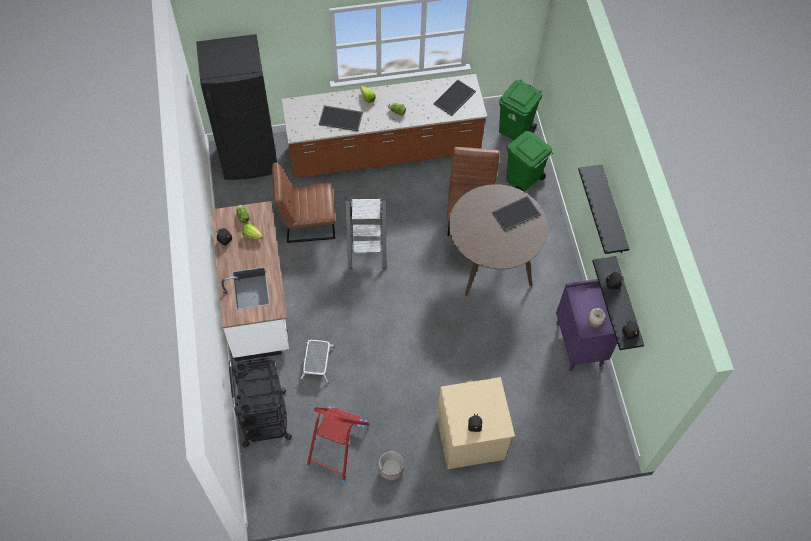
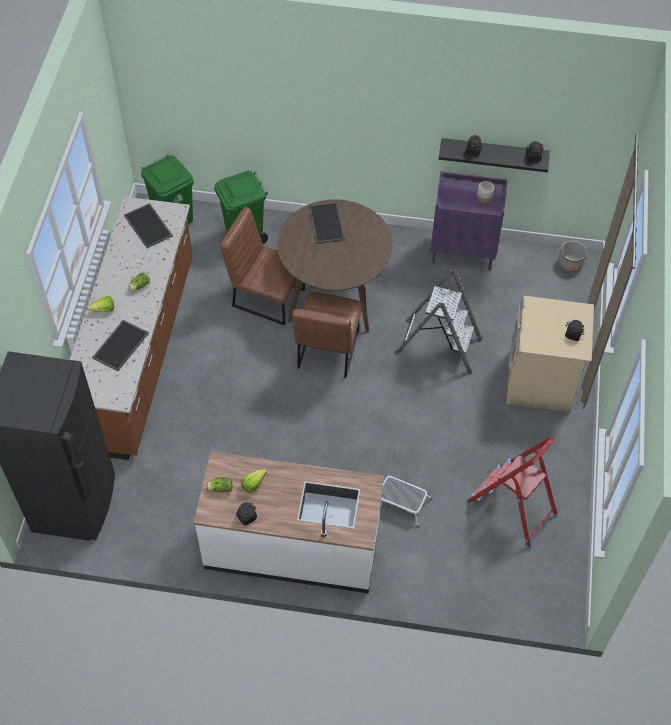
camera: 70 degrees left, 5 degrees down
black cart [229,357,292,447] -> none
brown chair [272,162,335,243] -> brown chair moved to [292,292,363,378]
grey step ladder [345,196,387,269] -> grey step ladder moved to [395,268,482,374]
planter [379,451,404,481] -> planter moved to [558,241,587,272]
black shelf [578,164,629,254] -> none

